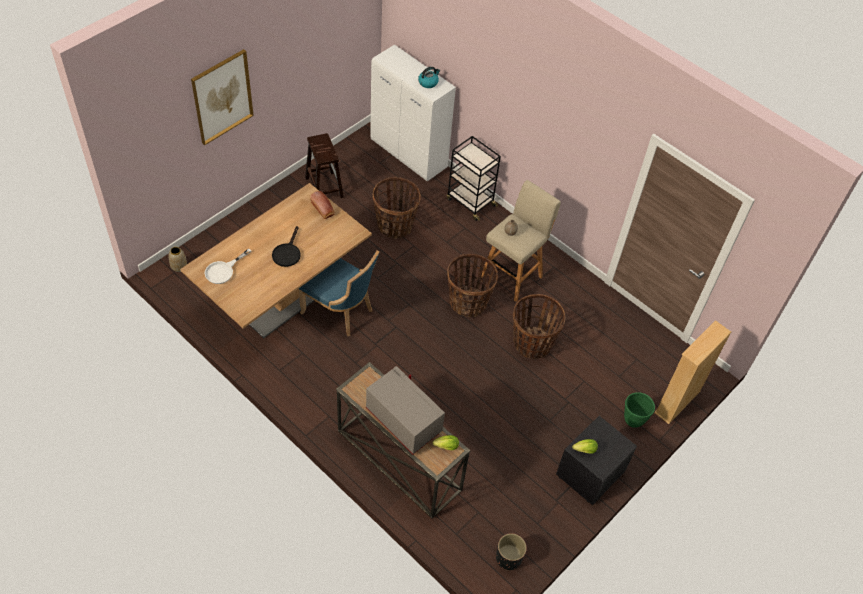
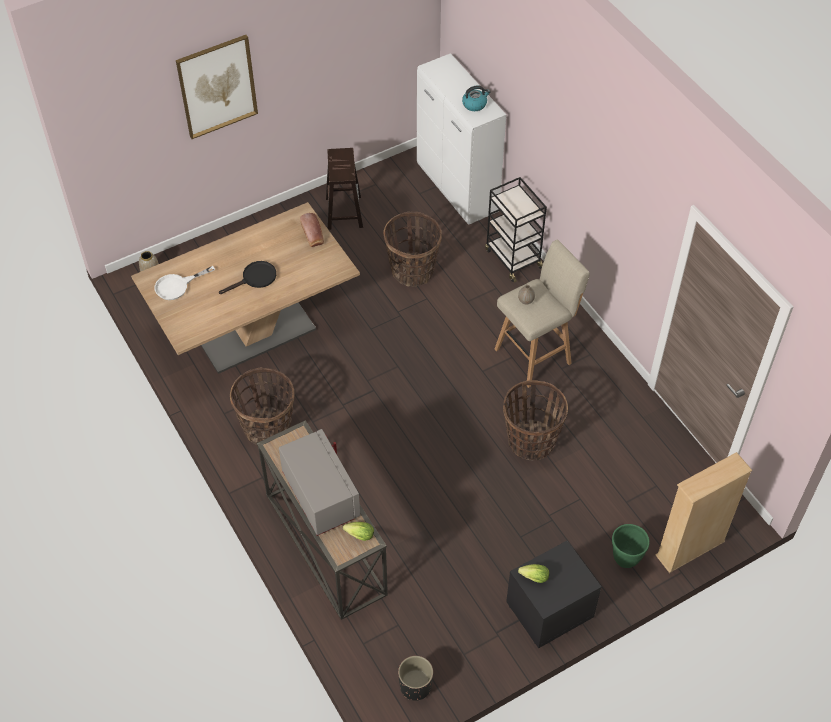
camera: 20 degrees right, 0 degrees up
black frying pan [272,226,301,267] -> black frying pan turned 150 degrees counterclockwise [219,261,276,294]
blue chair [299,250,379,336] -> none
basket [447,254,498,317] -> basket moved to [230,367,294,445]

